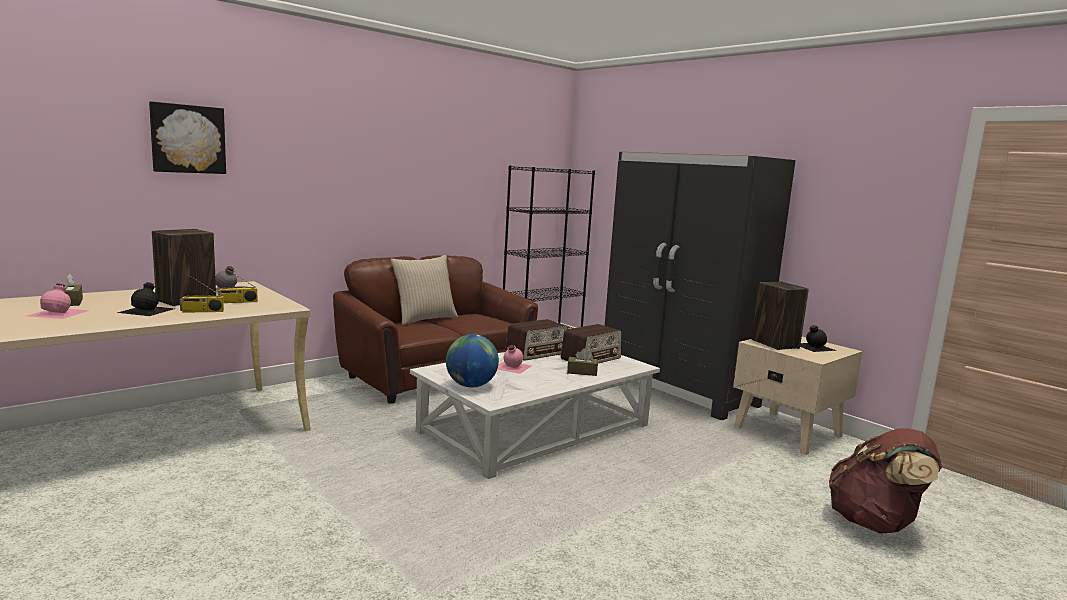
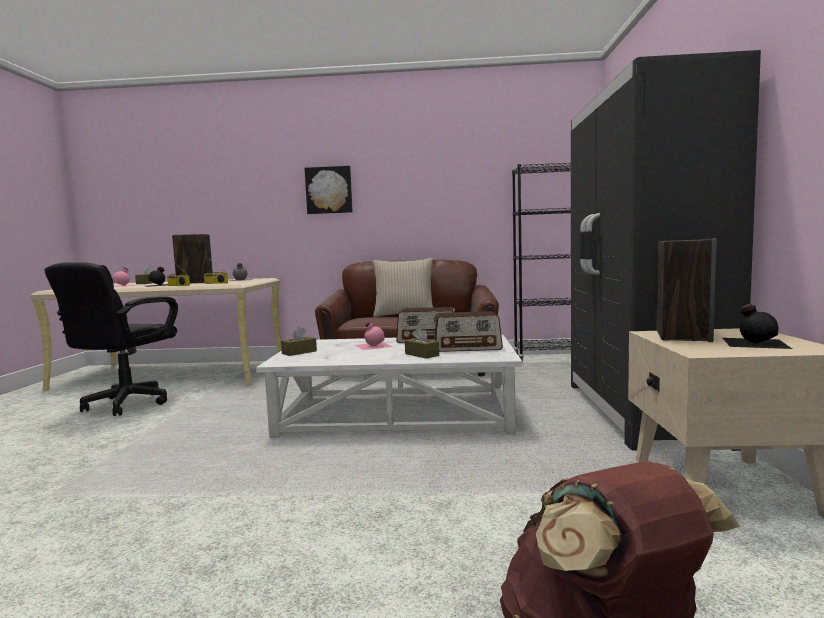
camera: 45 degrees right, 5 degrees down
picture [149,101,226,174] -> picture moved to [305,166,353,214]
globe [446,334,499,388] -> brown tissue box [281,327,317,356]
none -> black office chair [44,262,178,416]

